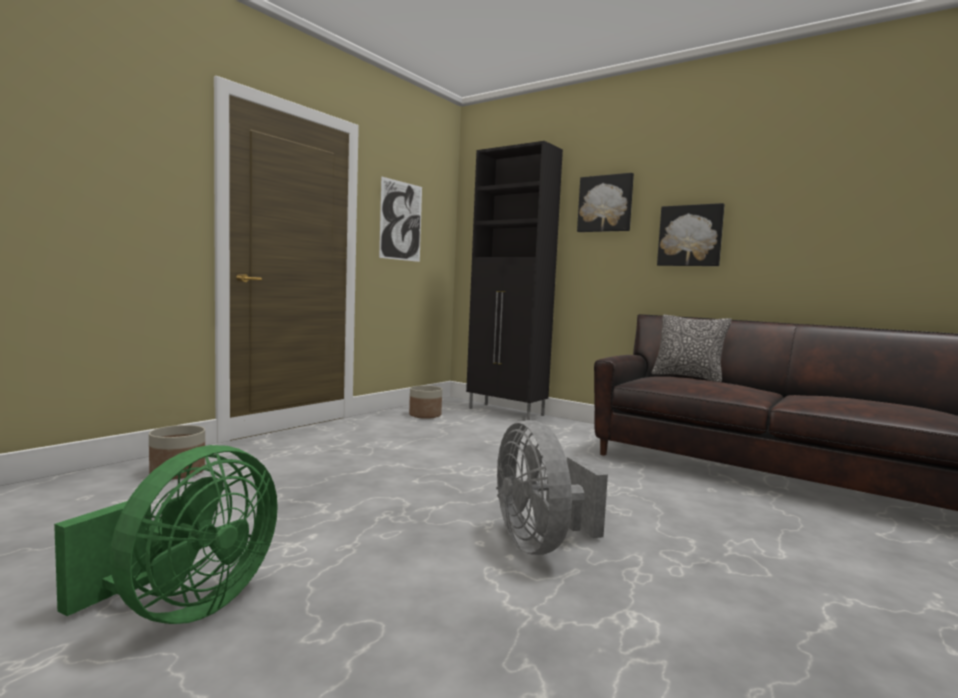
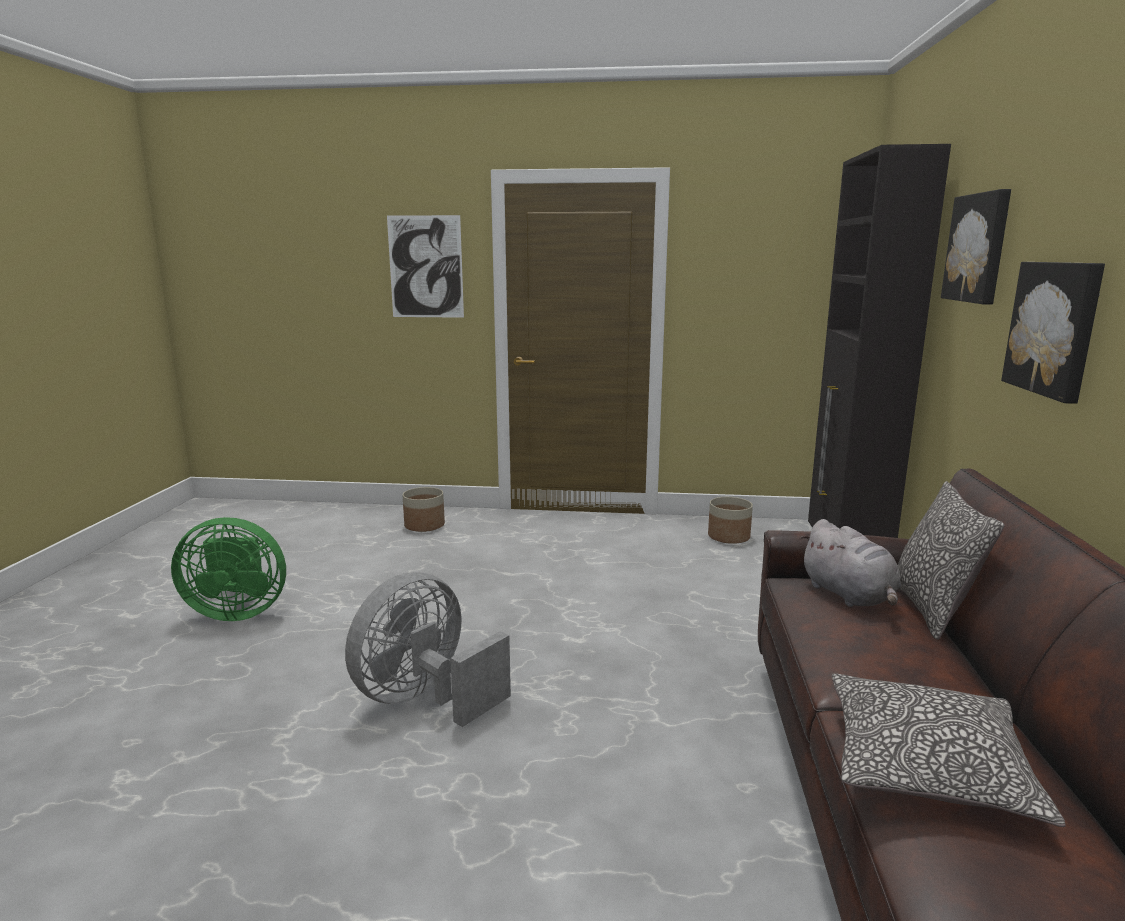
camera: 60 degrees right, 10 degrees up
picture [379,176,422,262] -> picture moved to [387,215,464,318]
none -> grey plush toy [800,519,901,607]
none -> pillow [832,673,1066,827]

